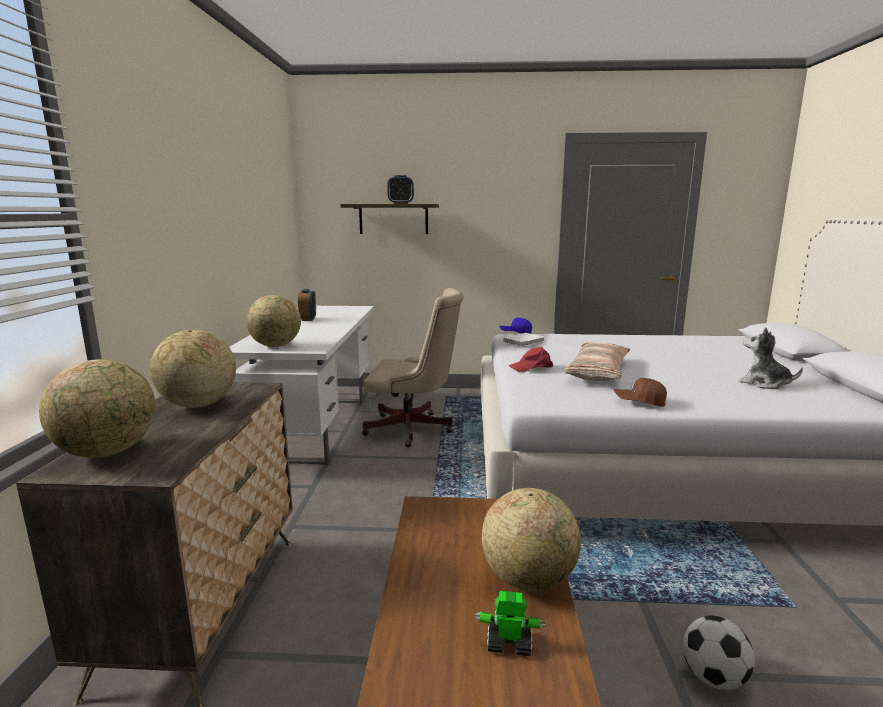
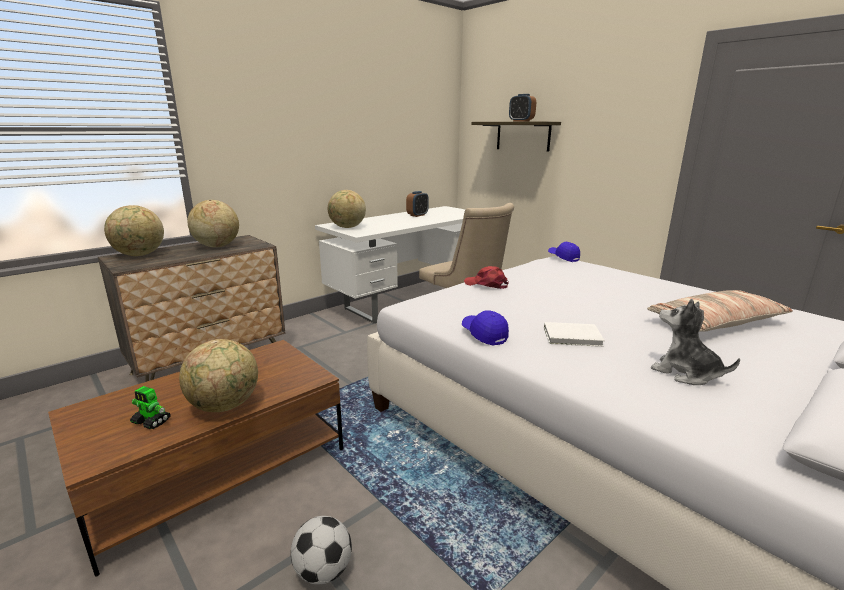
camera: 45 degrees right, 5 degrees up
toy robot [475,591,545,656] -> toy robot turned 150 degrees clockwise [130,386,171,430]
white book [503,333,545,346] -> white book moved to [544,322,605,347]
pillow [564,342,630,381] -> pillow moved to [647,290,793,332]
brown cap [614,378,667,407] -> blue cap [462,311,509,346]
plush toy [739,327,803,389] -> plush toy turned 45 degrees counterclockwise [651,299,740,385]

